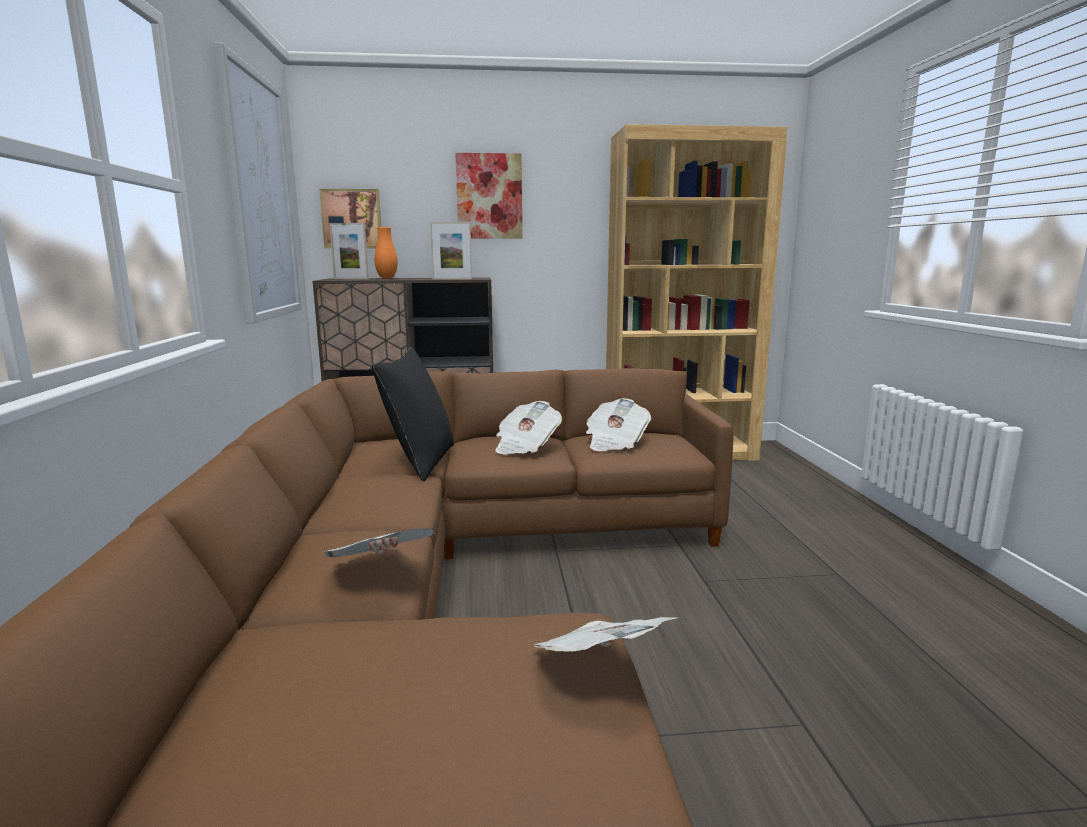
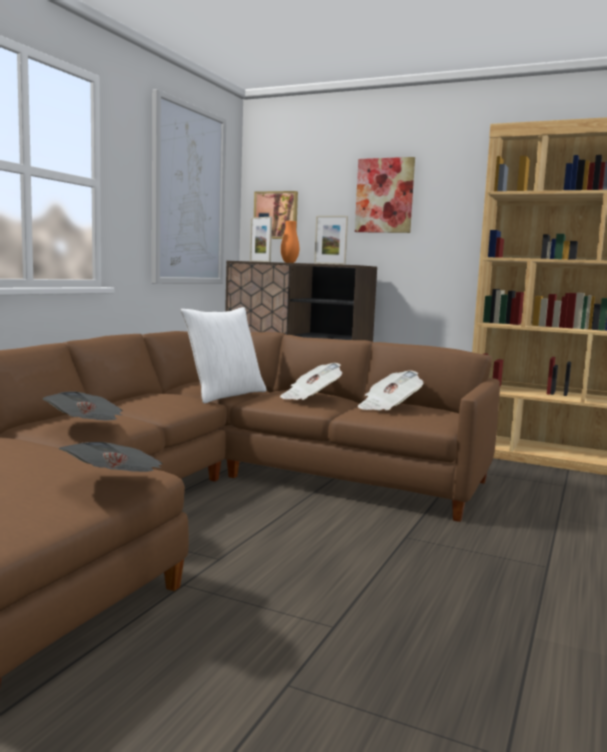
camera: 30 degrees right, 5 degrees down
black pillow [372,347,454,481] -> white pillow [180,307,267,403]

